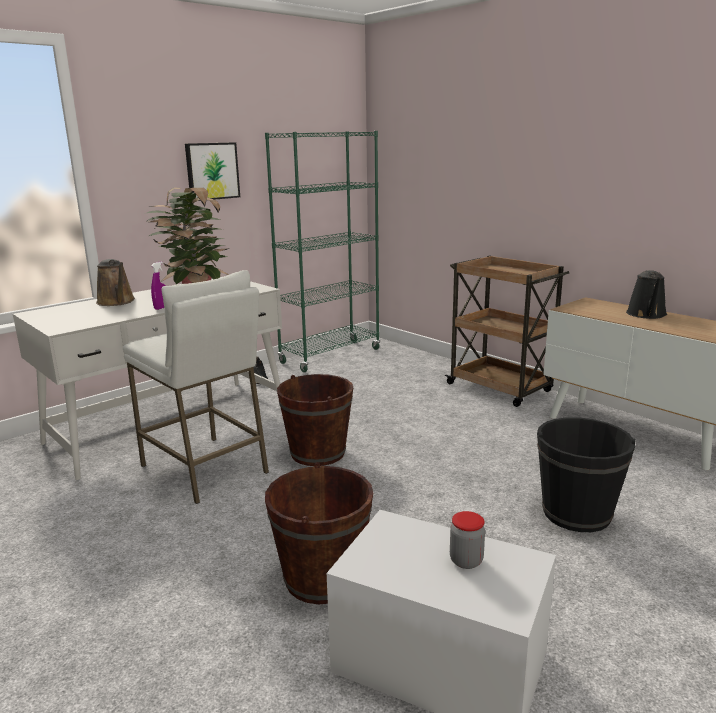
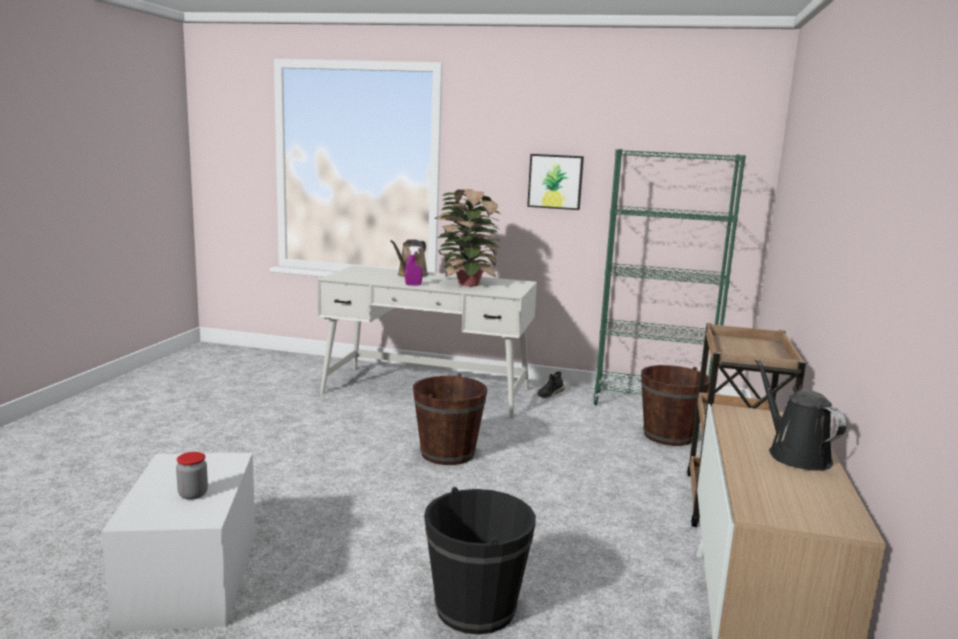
camera: 55 degrees right, 5 degrees down
white stool [123,270,269,504] -> none
brown bucket [265,462,373,604] -> brown bucket moved to [641,365,710,446]
black watering can [626,270,667,319] -> black watering can turned 90 degrees clockwise [755,359,846,471]

